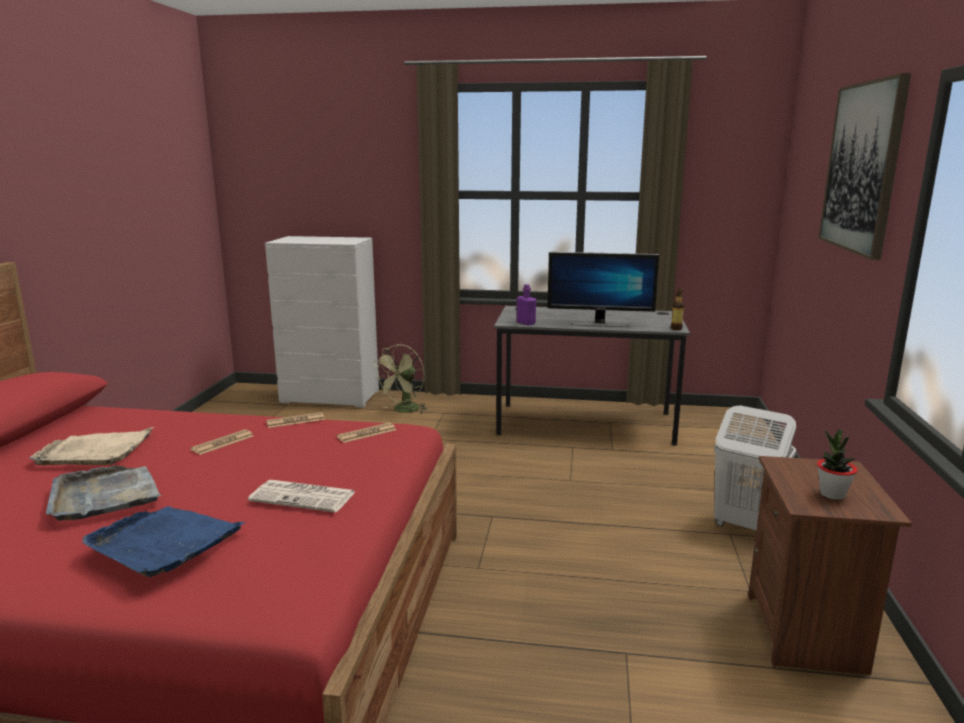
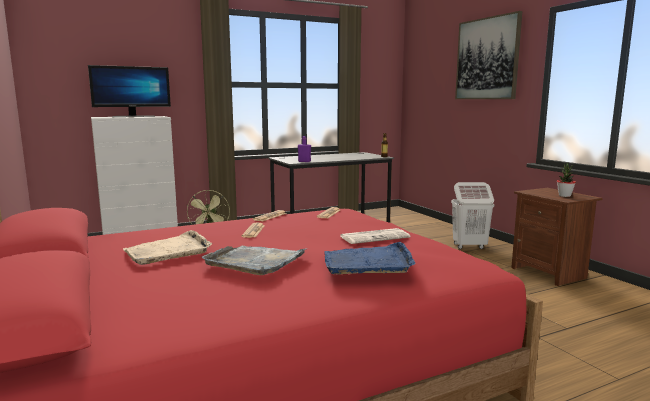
camera: 35 degrees left, 5 degrees down
monitor [547,252,659,327] -> monitor moved to [88,65,171,117]

